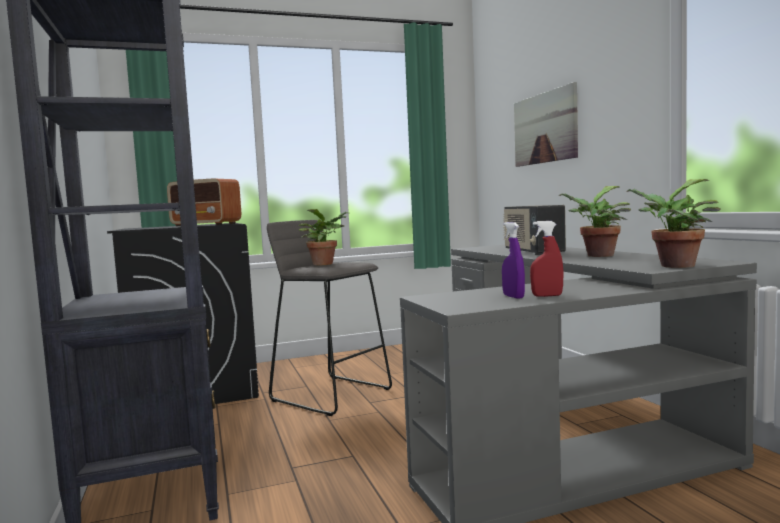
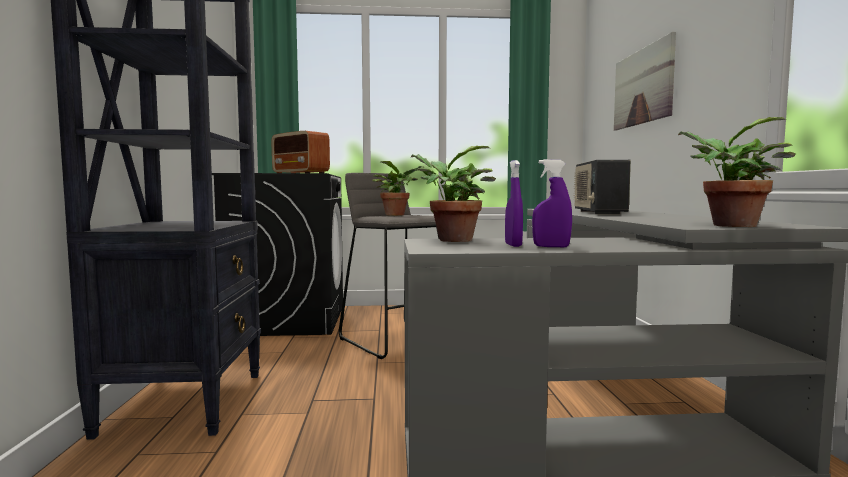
camera: 15 degrees right, 0 degrees up
red spray bottle [530,221,564,297] -> purple spray bottle [532,159,572,247]
potted plant [559,186,631,257] -> potted plant moved to [411,146,496,242]

